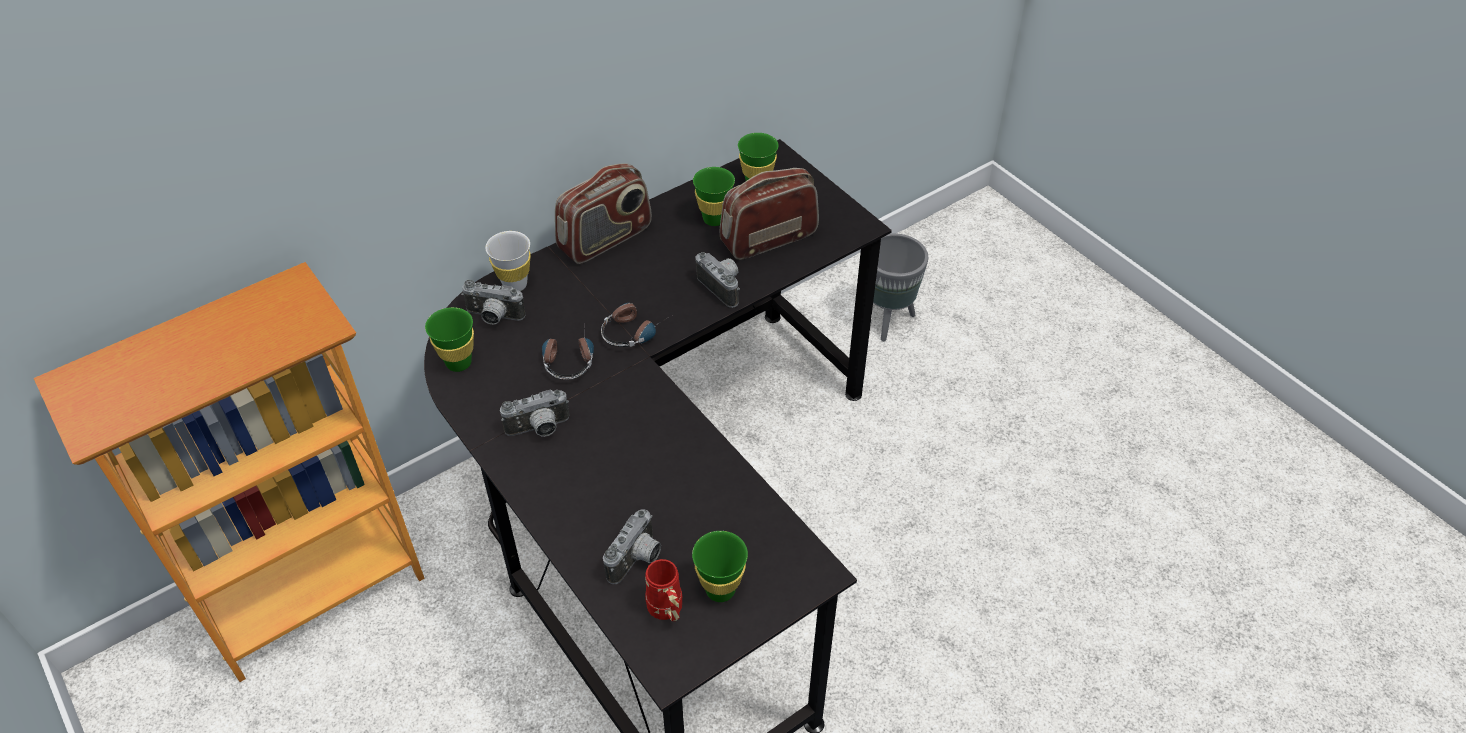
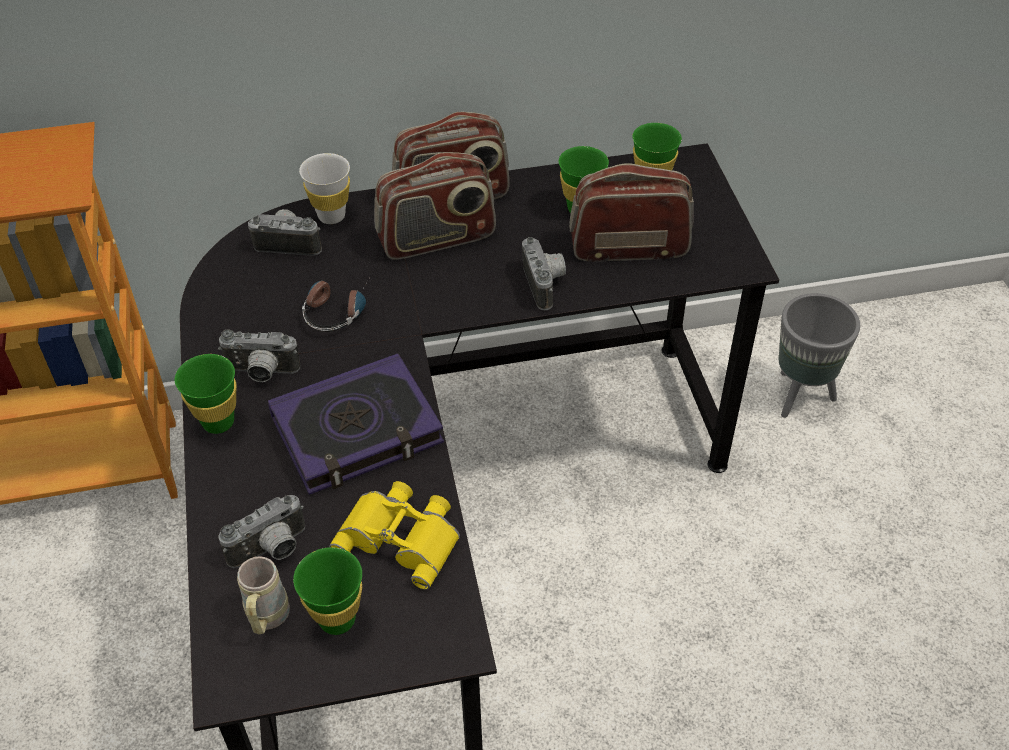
camera: 25 degrees right, 0 degrees up
green cup [425,307,474,372] -> green cup moved to [175,354,236,434]
camera [461,280,525,325] -> camera turned 150 degrees clockwise [248,209,322,256]
headphones [601,303,667,347] -> none
red mug [645,559,682,621] -> beige mug [237,556,290,634]
none -> book [268,354,444,495]
none -> yellow binoculars [329,481,460,590]
none -> radio [374,152,496,260]

